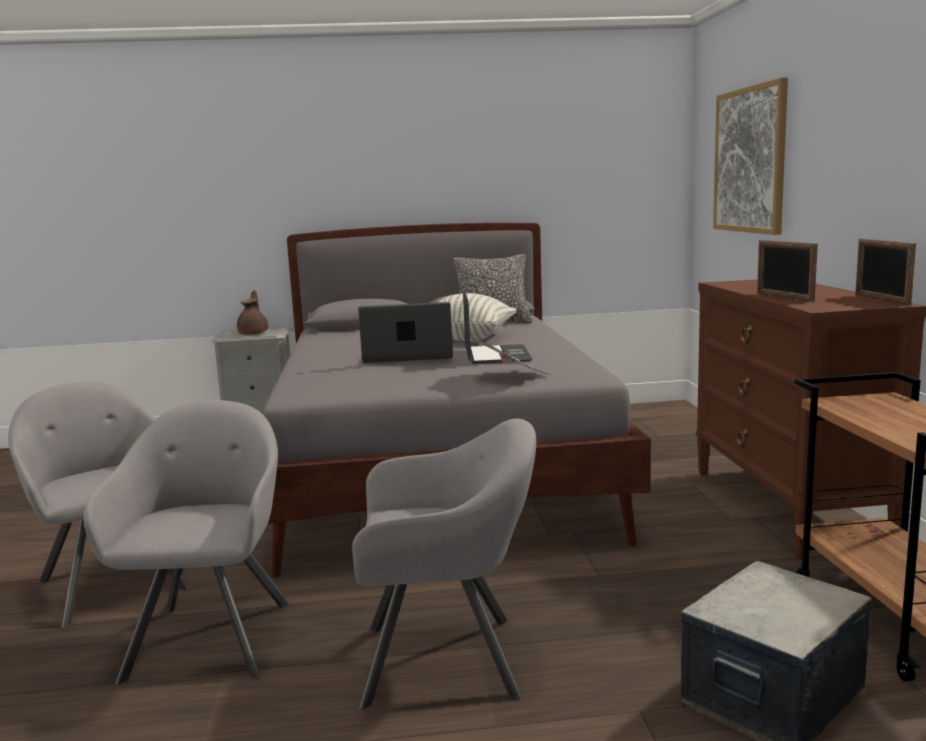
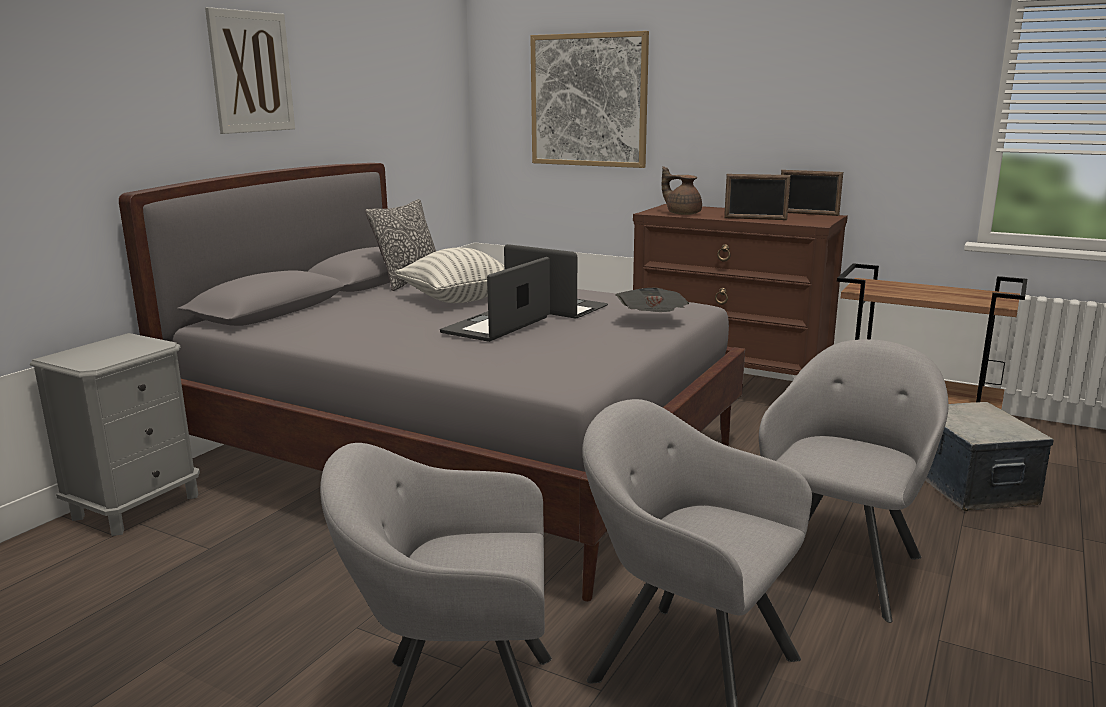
camera: 55 degrees left, 5 degrees up
brown teapot [237,290,268,335] -> brown teapot moved to [662,166,702,215]
none -> picture [205,7,295,134]

